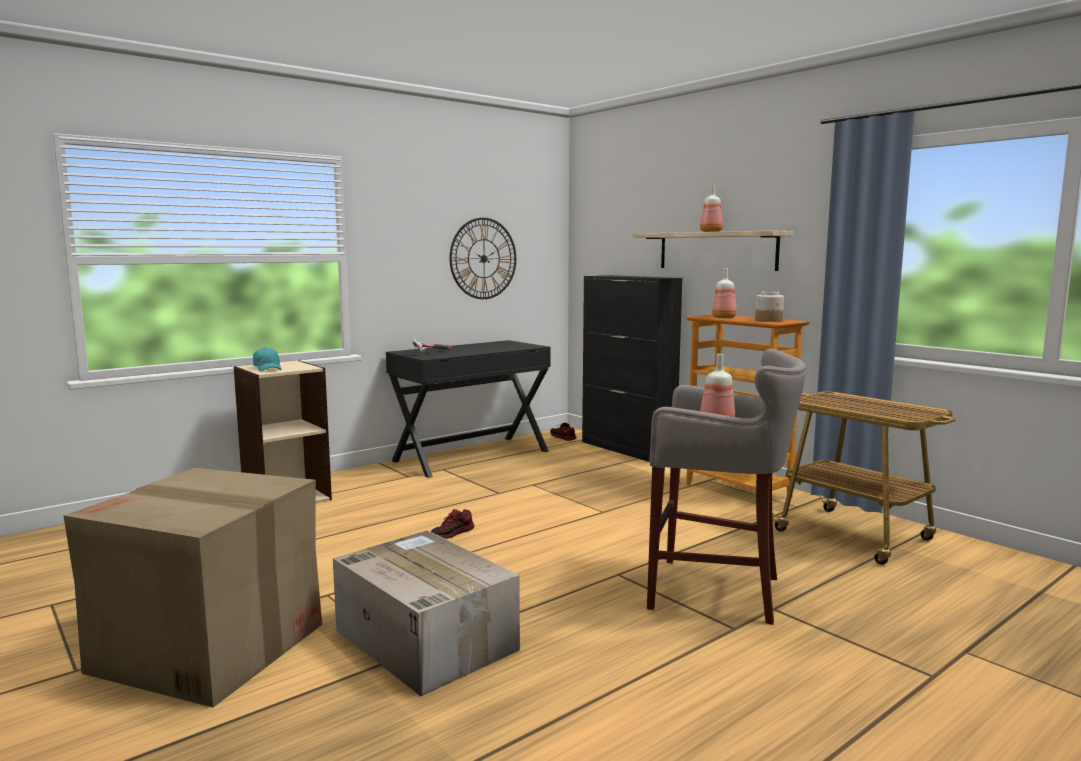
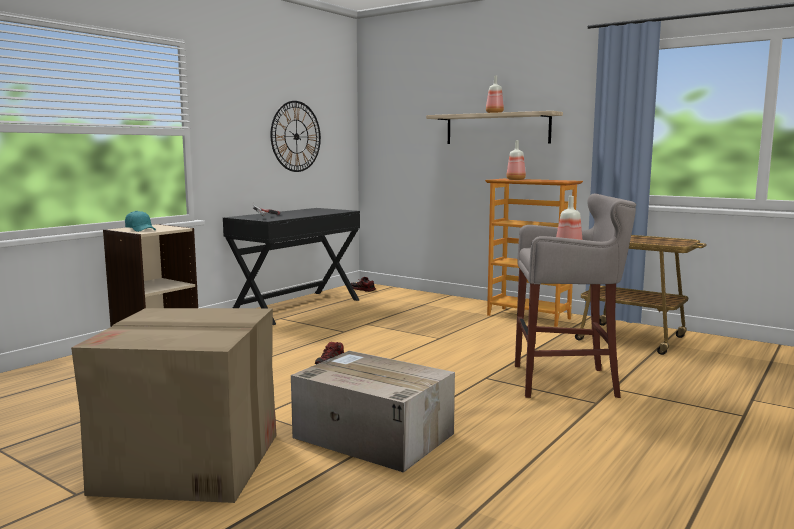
camera: 15 degrees left, 0 degrees up
black cabinet [582,275,682,462] -> none
jar [755,291,784,322] -> none

